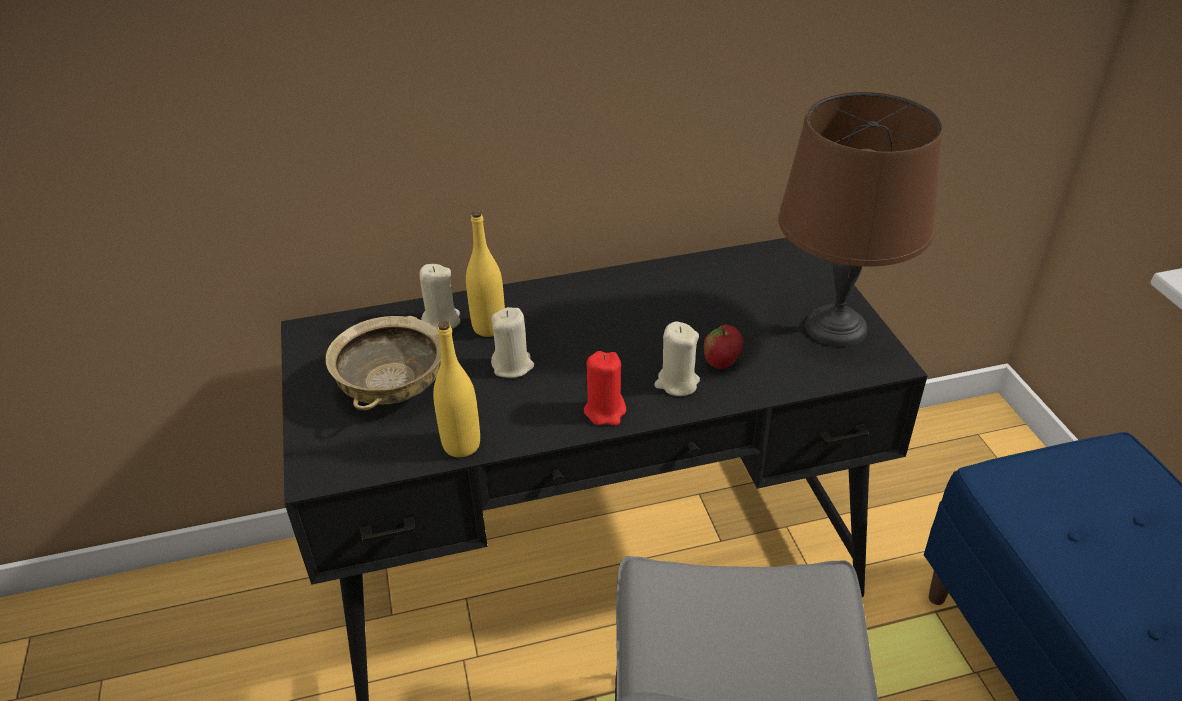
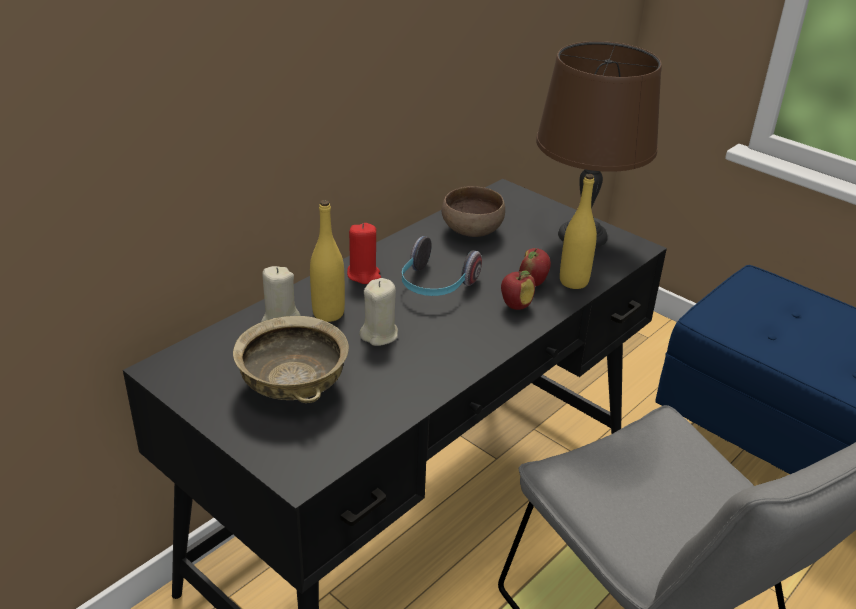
camera: 35 degrees left, 5 degrees down
yellow bottle [433,321,480,457] -> yellow bottle moved to [560,174,597,289]
red candle [584,351,626,426] -> red candle moved to [347,223,381,284]
beige candle [655,321,700,396] -> apple [501,271,535,310]
none -> headphones [402,236,482,296]
none -> brown bowl [442,186,505,237]

